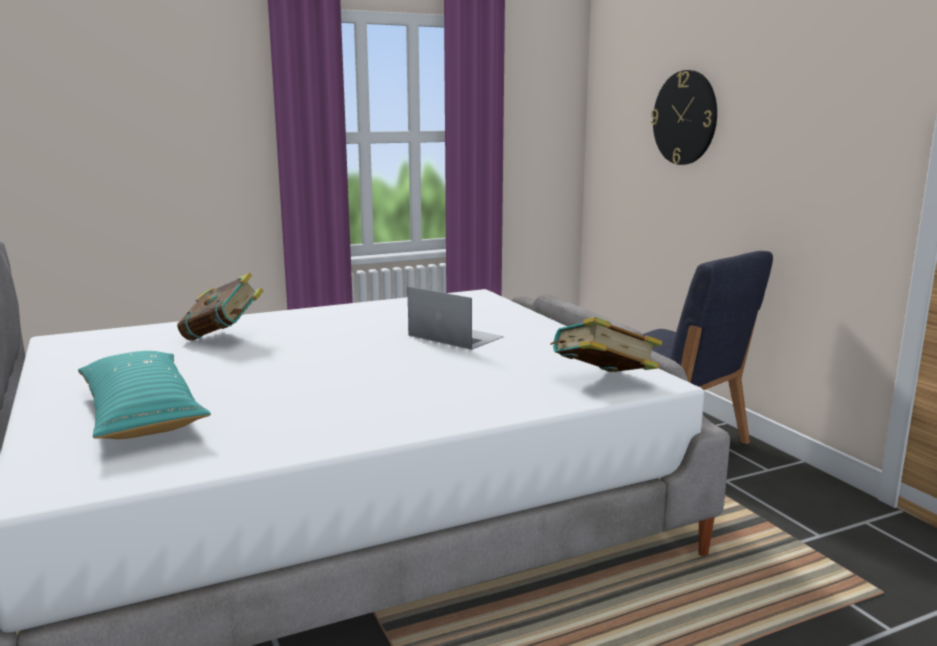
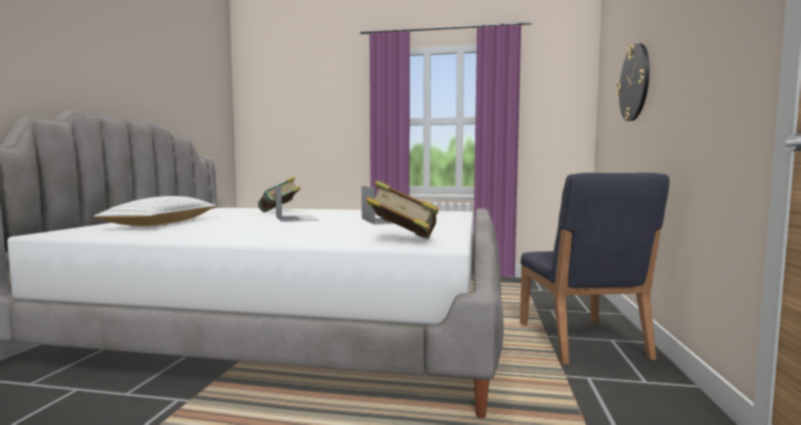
camera: 35 degrees right, 10 degrees down
turquoise pillow [78,351,211,439] -> white pillow [94,196,217,226]
none -> laptop [275,185,319,222]

